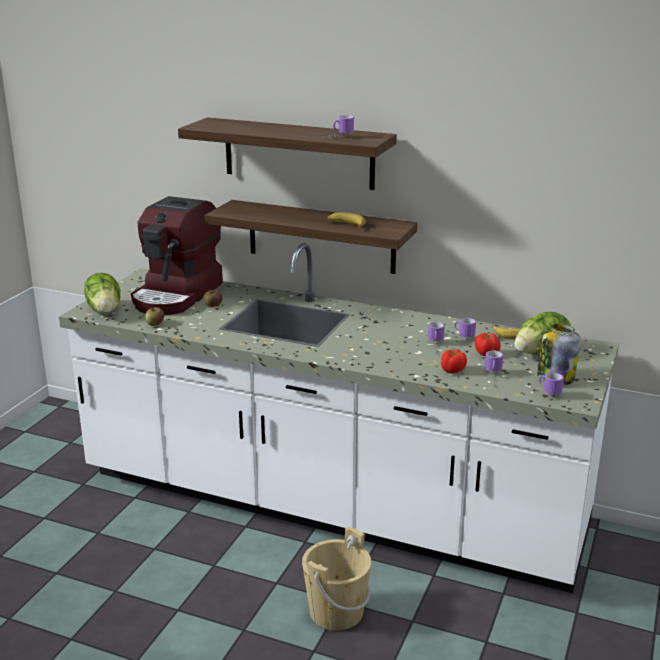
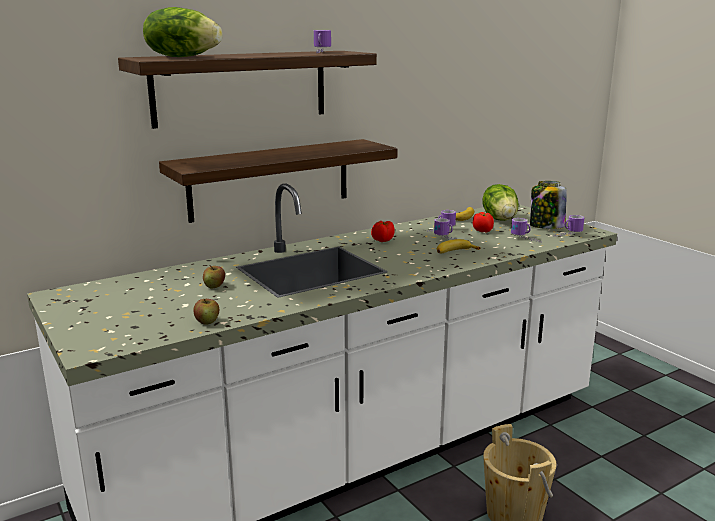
camera: 55 degrees left, 5 degrees down
lettuce [84,273,120,314] -> lettuce moved to [143,7,222,57]
coffee machine [131,196,223,315] -> none
banana [327,212,366,228] -> banana moved to [437,239,481,253]
tomato [441,349,467,373] -> tomato moved to [371,221,395,242]

